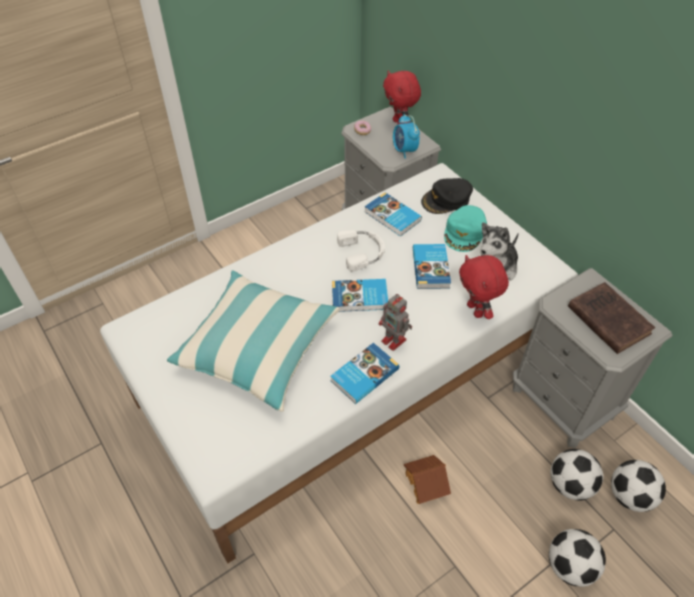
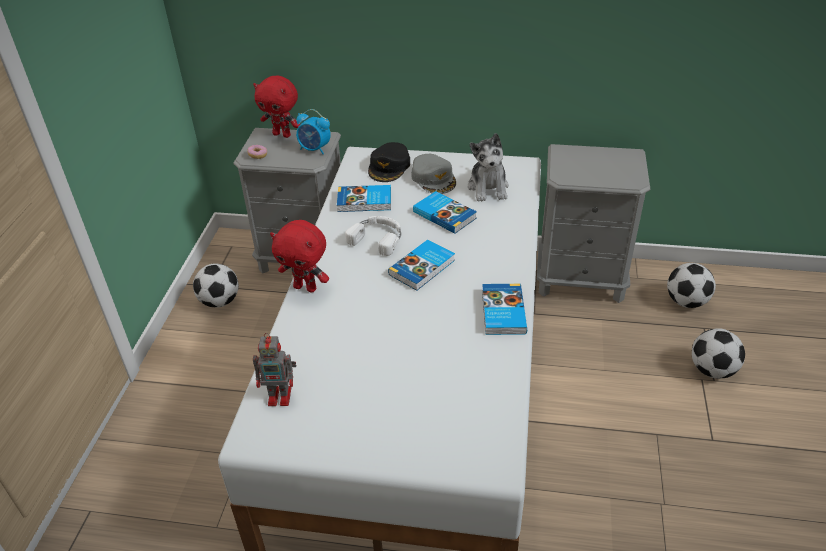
camera: 45 degrees left, 10 degrees down
pillow [167,270,340,411] -> none
toy robot [379,294,412,351] -> toy robot moved to [253,333,296,406]
toy house [404,455,451,504] -> none
turquoise cap [444,205,487,252] -> grey cap [411,154,456,194]
red plush toy [459,255,509,319] -> red plush toy moved to [270,220,329,292]
football [550,449,603,501] -> football moved to [193,263,239,308]
brown book [568,282,655,354] -> none

